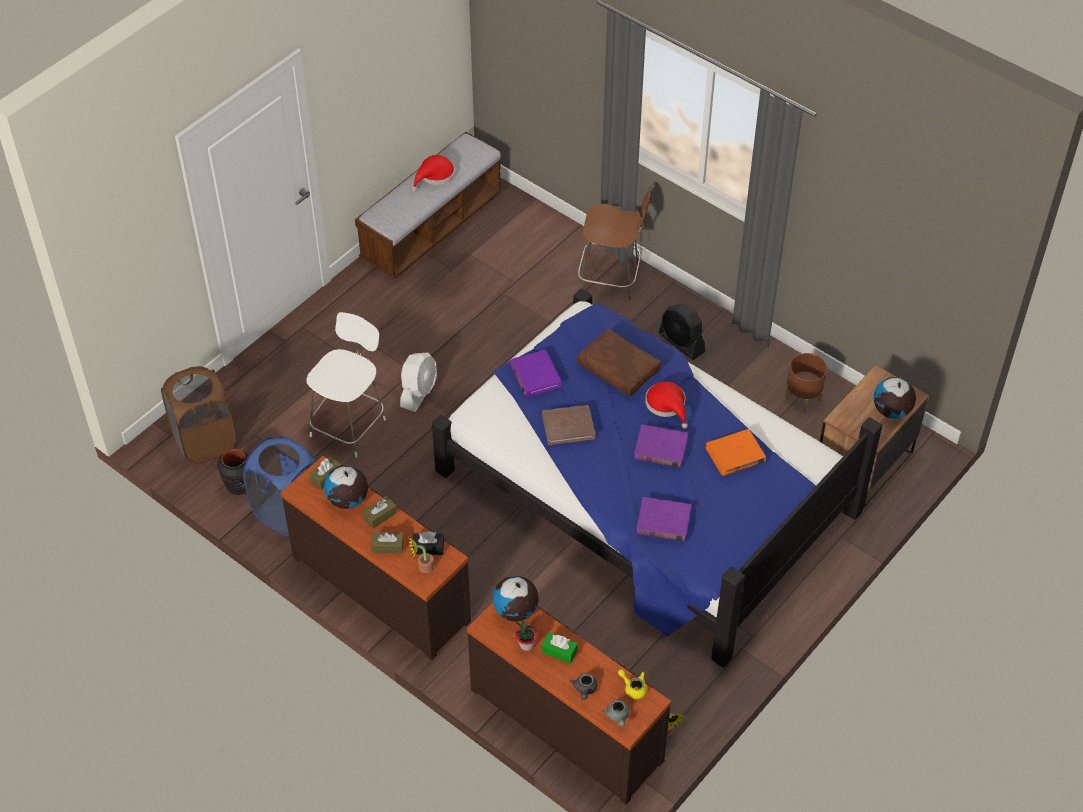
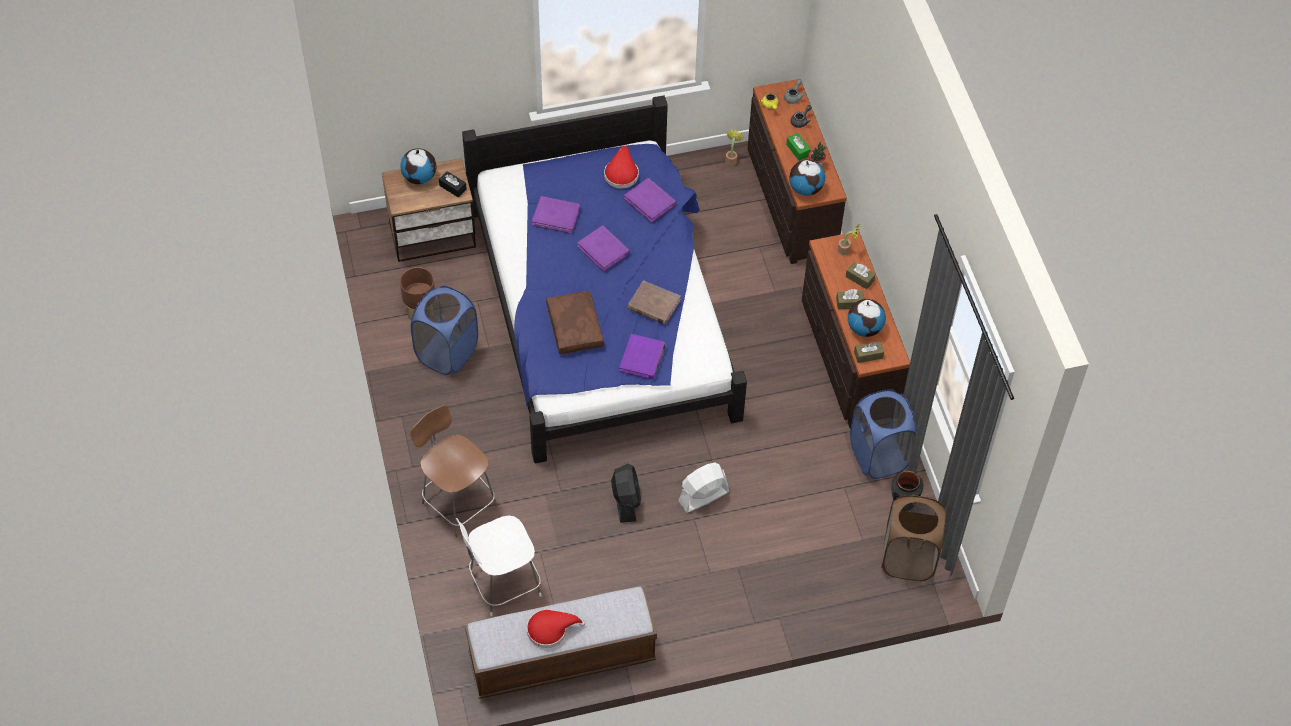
camera: 145 degrees left, 5 degrees up
white chair [307,312,386,457] -> white chair moved to [456,516,542,616]
black tissue box [412,531,444,555] -> black tissue box moved to [439,171,467,197]
red hat [645,381,688,429] -> red hat moved to [604,146,639,189]
black fan [659,304,705,360] -> black fan moved to [611,464,641,523]
orange book [705,429,766,476] -> purple book [532,196,580,234]
none -> blue laundry basket [411,286,478,375]

